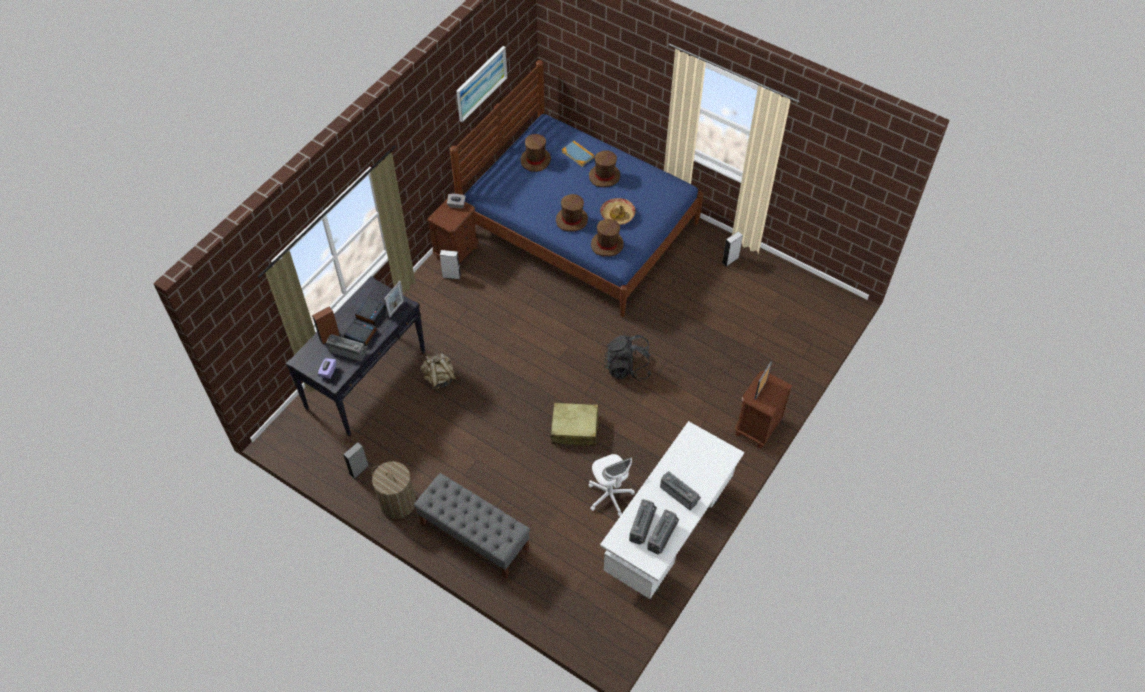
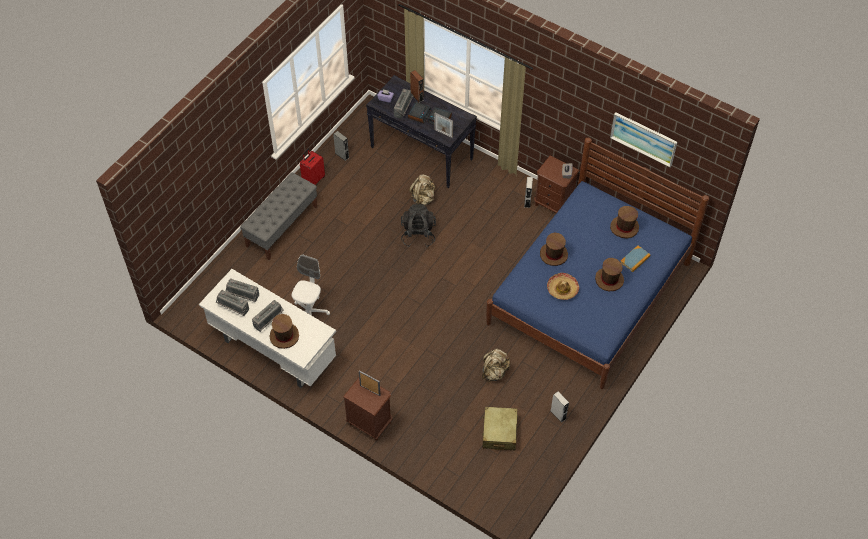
camera: 90 degrees right, 0 degrees up
laundry basket [371,461,416,519] -> red suitcase [300,149,325,185]
beige suitcase [551,403,601,446] -> beige suitcase moved to [482,407,518,450]
white office chair [589,454,635,517] -> white office chair turned 135 degrees clockwise [292,254,330,316]
brown hat [591,219,624,257] -> brown hat moved to [270,314,299,349]
black backpack [604,335,651,381] -> black backpack moved to [401,204,436,247]
none -> beige backpack [482,349,510,382]

